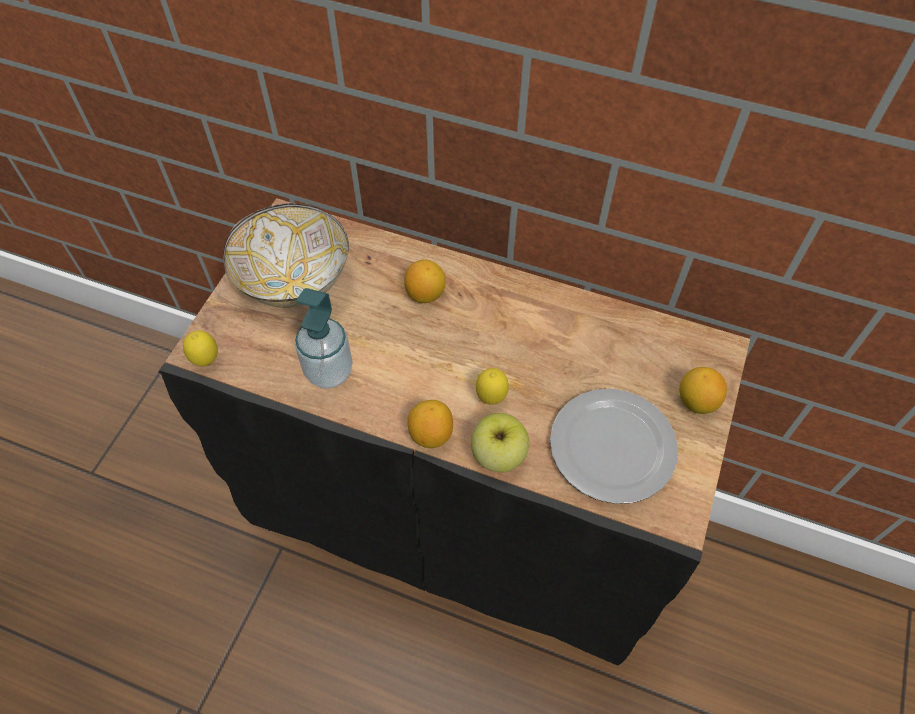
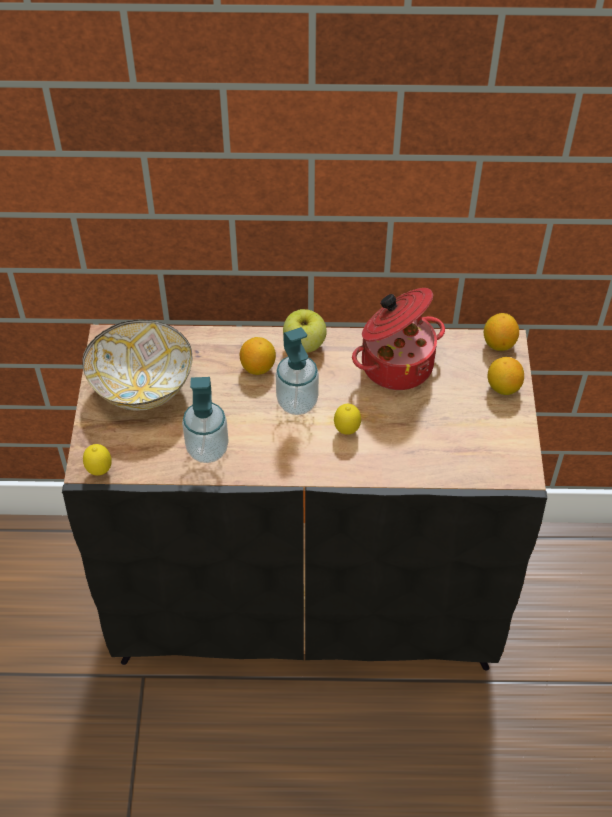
camera: 20 degrees left, 5 degrees down
lemon [407,400,453,448] -> lemon moved to [484,313,519,351]
apple [471,413,529,472] -> apple moved to [283,309,327,353]
plate [550,389,678,504] -> none
none -> soap dispenser [276,327,319,415]
none -> cooking pot [352,288,445,390]

